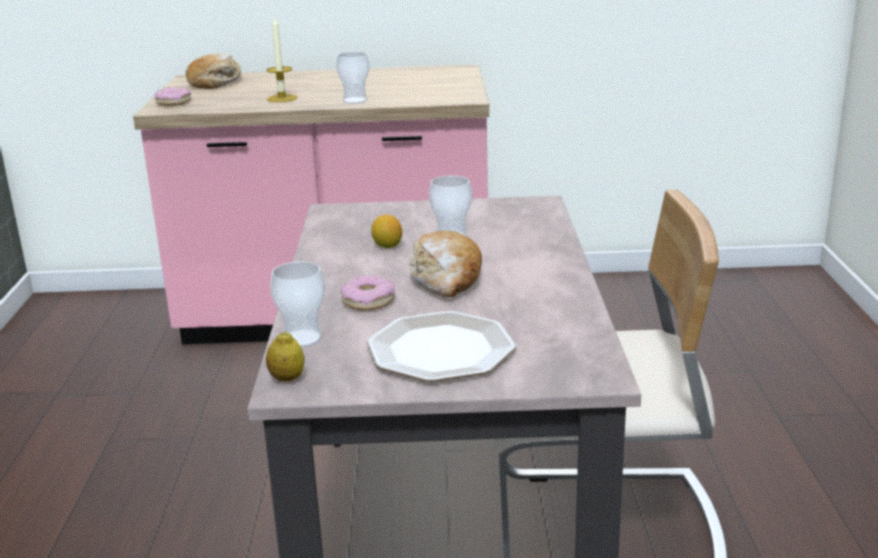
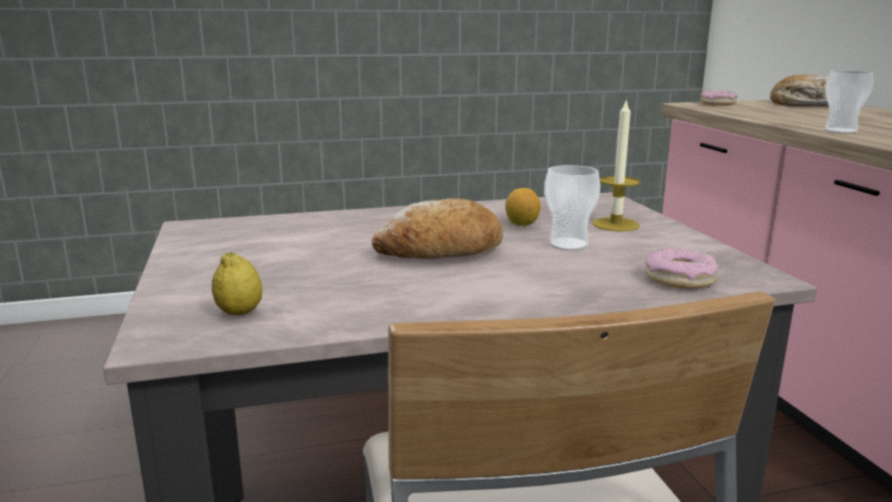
camera: 75 degrees right, 5 degrees down
candle [266,16,297,102] -> candle moved to [592,98,640,232]
lemon [266,332,305,381] -> lemon moved to [212,252,262,315]
cup [270,262,325,348] -> none
donut [340,275,395,311] -> donut moved to [645,248,718,289]
plate [367,311,516,382] -> none

